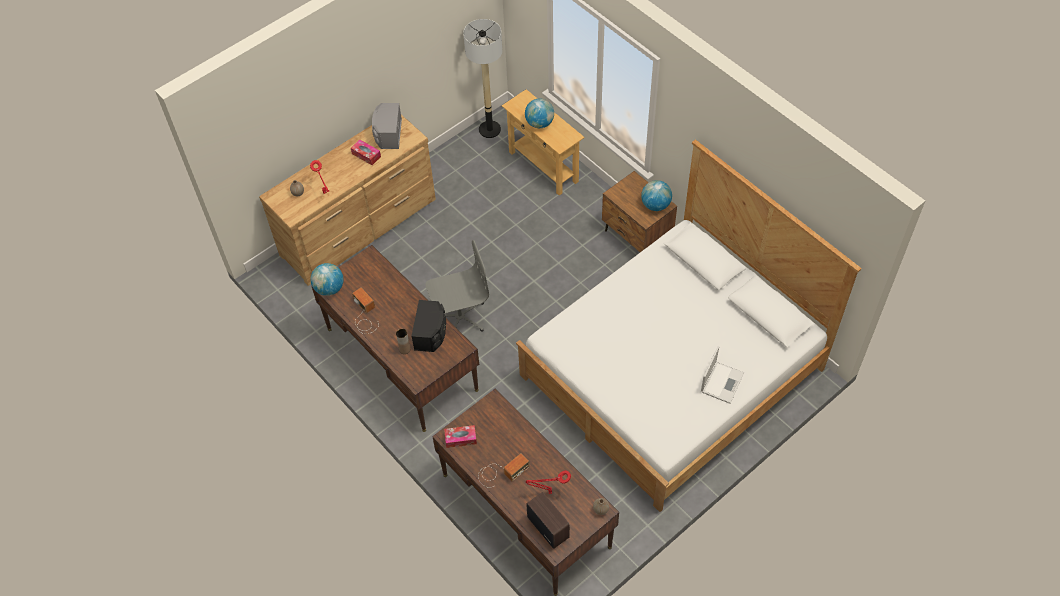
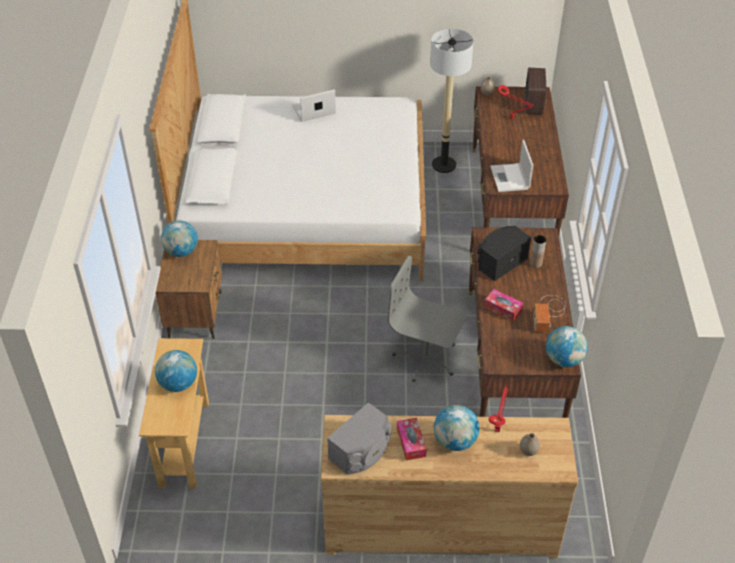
camera: 140 degrees left, 10 degrees down
tissue box [444,425,477,448] -> tissue box moved to [484,289,523,321]
floor lamp [463,19,502,138] -> floor lamp moved to [430,29,474,173]
radio [478,453,530,488] -> none
none -> globe [434,405,479,451]
none -> laptop [490,140,533,192]

